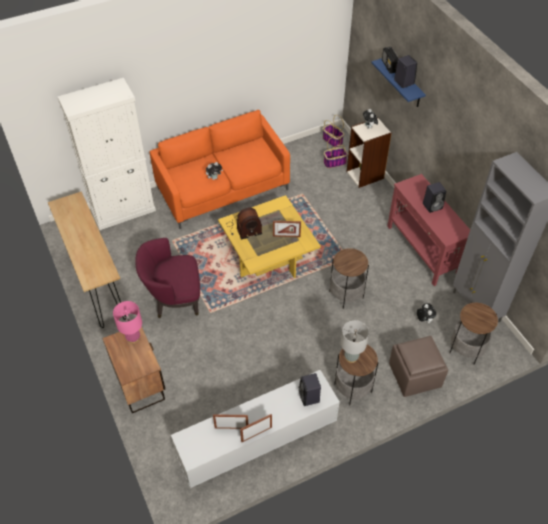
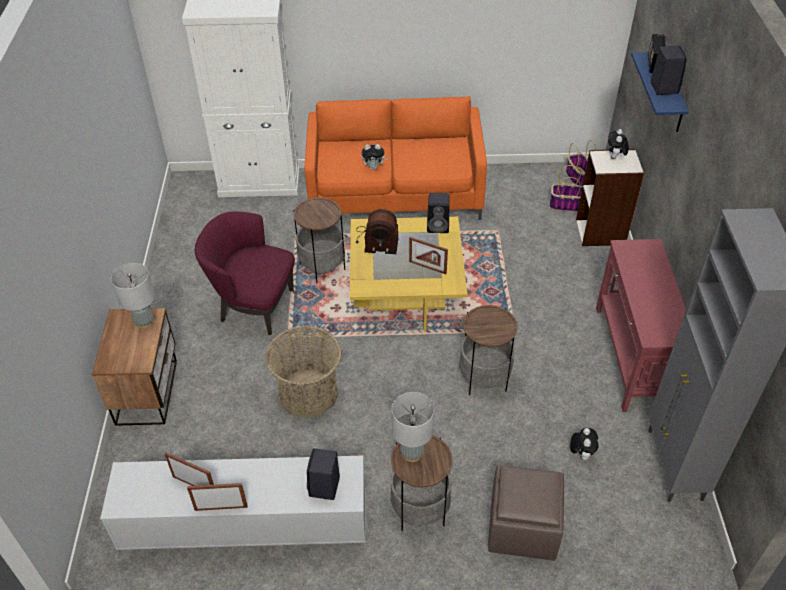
camera: 25 degrees right, 5 degrees down
brown console table [48,191,126,328] -> none
pink table lamp [113,301,142,343] -> grey table lamp [111,263,155,329]
black speaker [423,182,446,213] -> black speaker moved to [427,193,449,233]
side table [450,302,498,365] -> side table moved to [293,197,346,283]
none -> basket [265,325,342,418]

